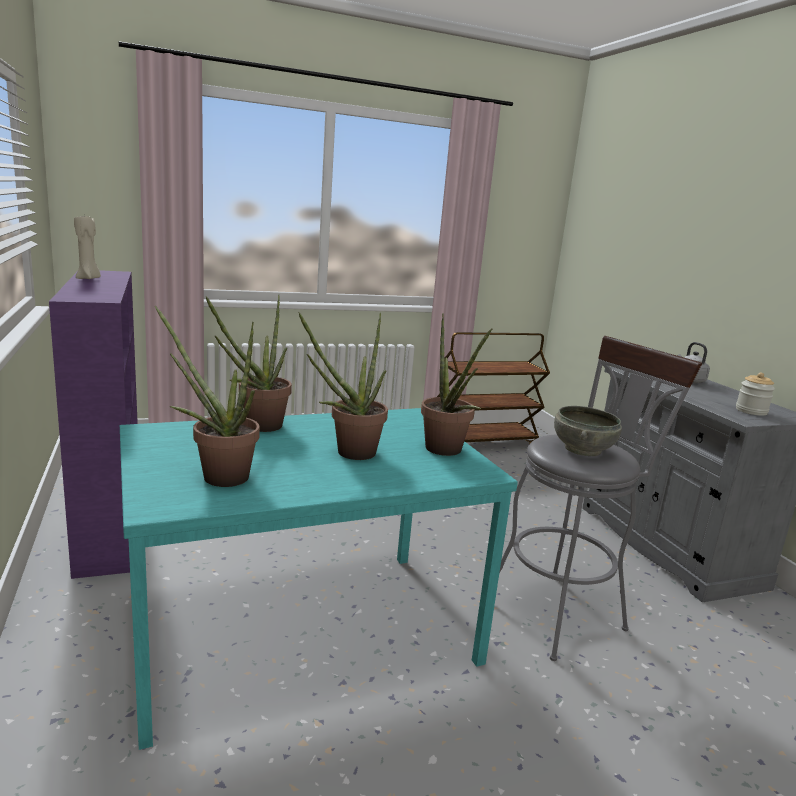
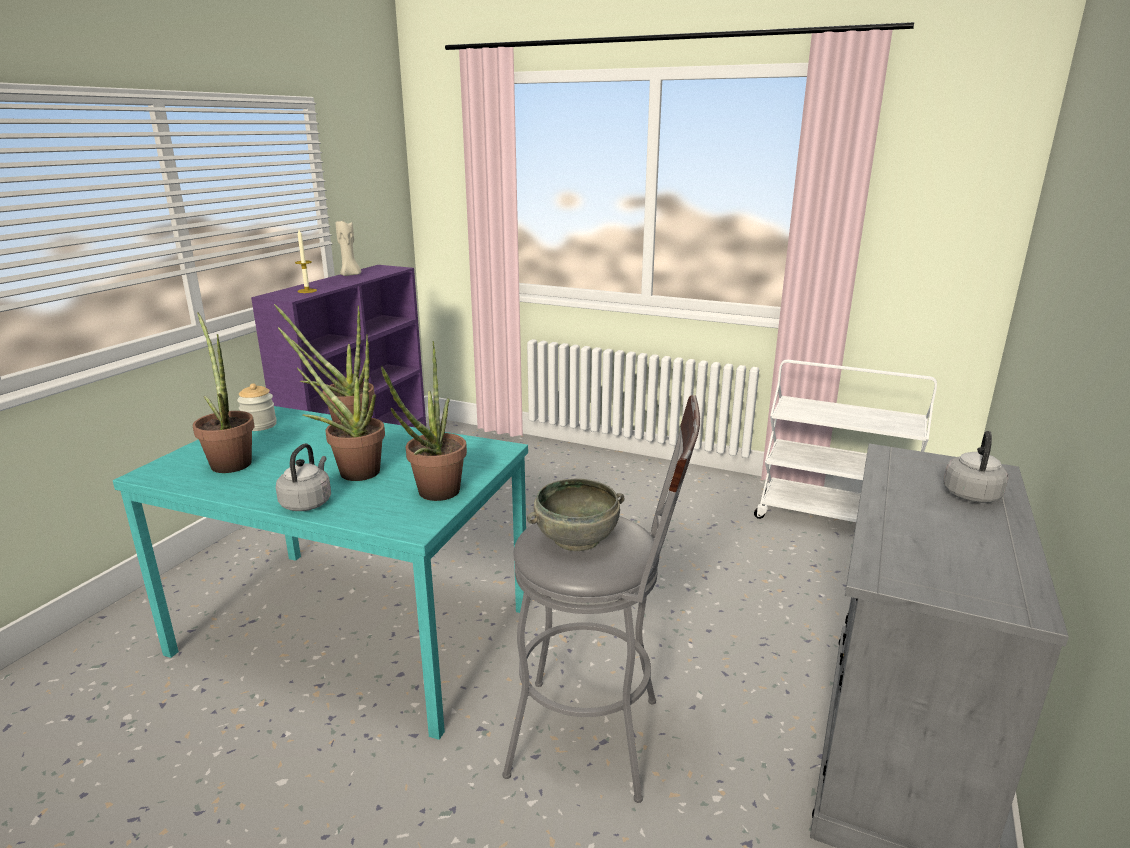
camera: 45 degrees right, 5 degrees up
brown cart [437,332,550,444] -> white cart [754,360,937,522]
jar [736,373,775,416] -> jar moved to [237,383,277,431]
none -> grey kettle [276,443,331,511]
none -> candle [295,230,317,293]

